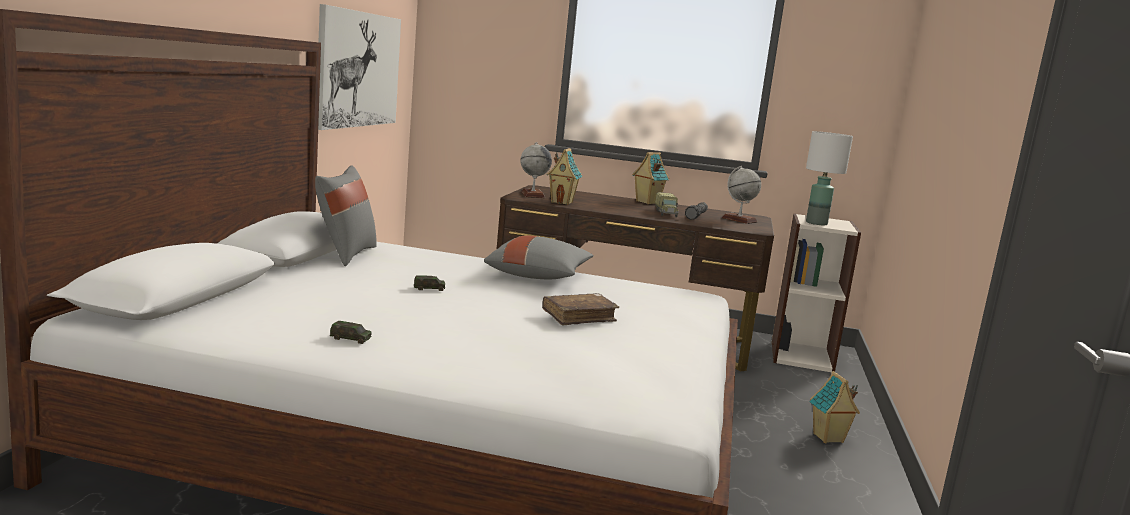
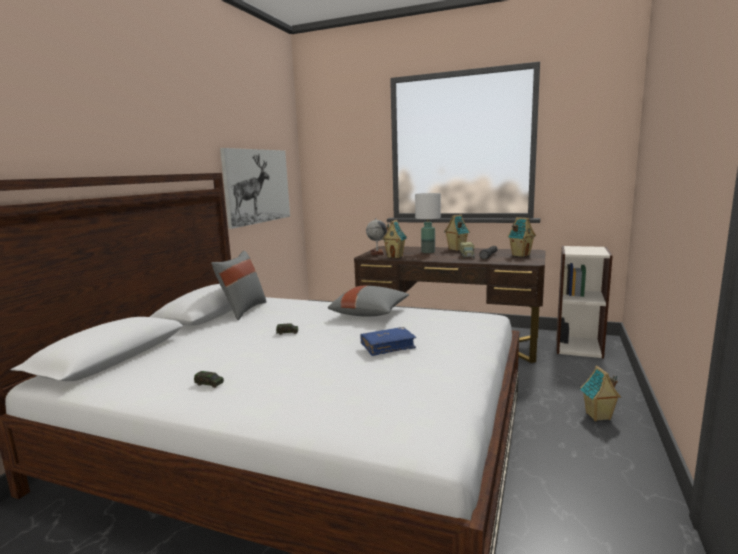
camera: 10 degrees right, 0 degrees up
brown book [542,293,619,325] -> blue book [360,327,416,356]
globe [721,166,761,224] -> toy house [508,217,536,257]
white table lamp [806,131,853,225] -> white table lamp moved to [415,193,441,253]

